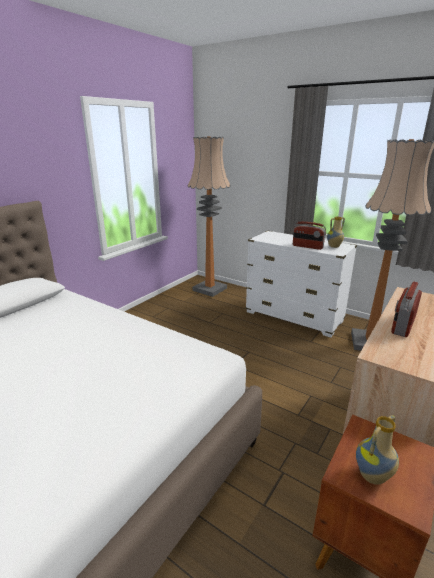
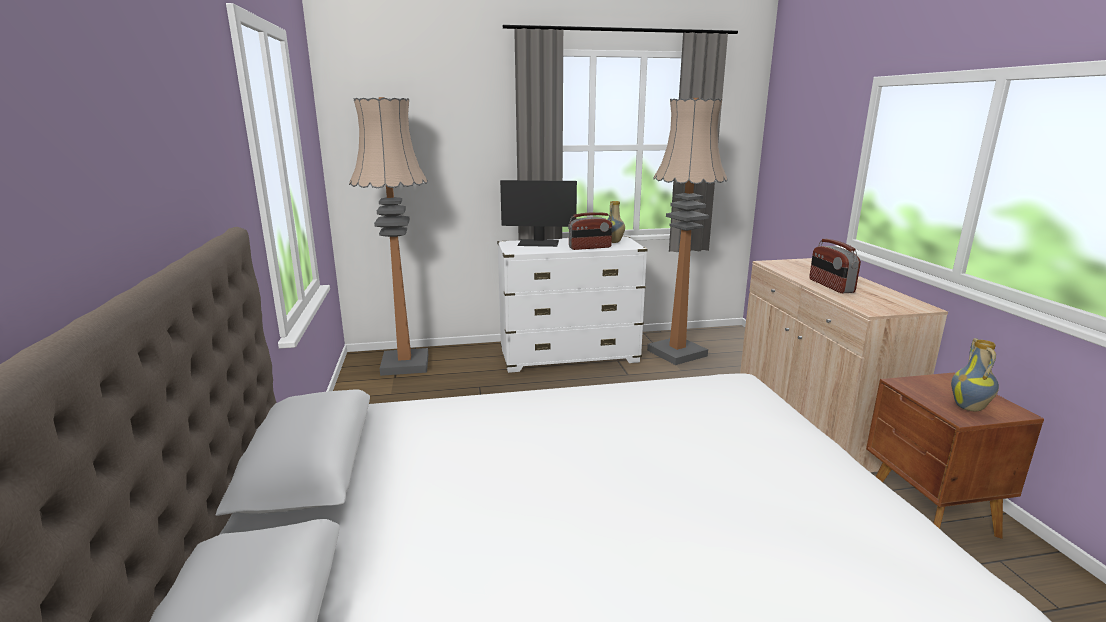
camera: 45 degrees left, 5 degrees down
none -> monitor [500,180,577,247]

